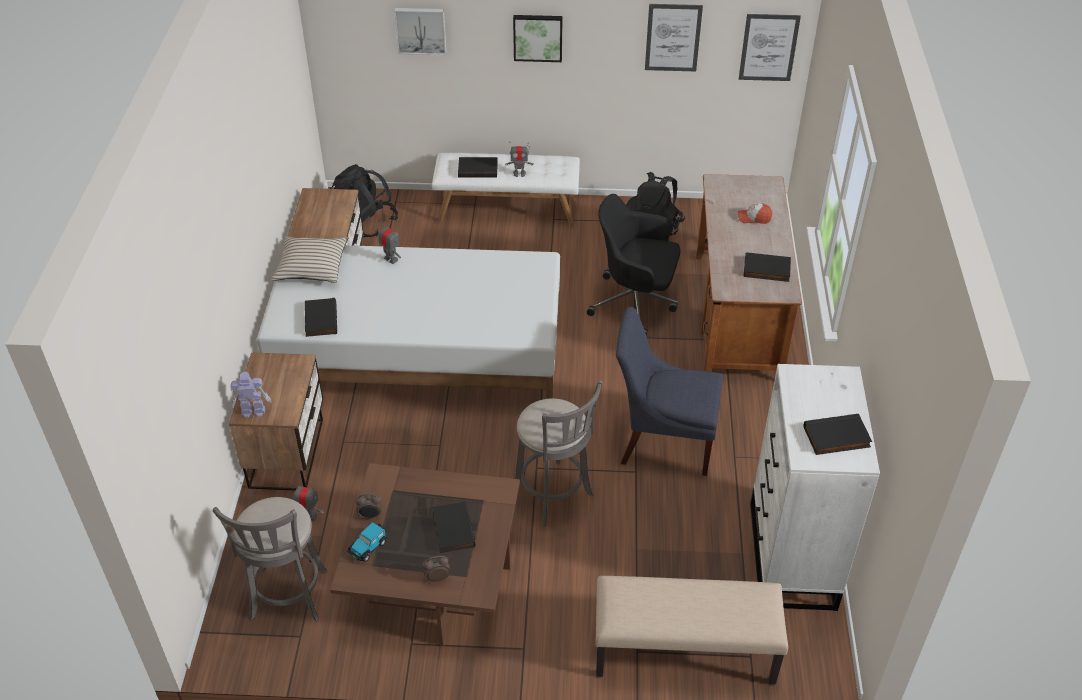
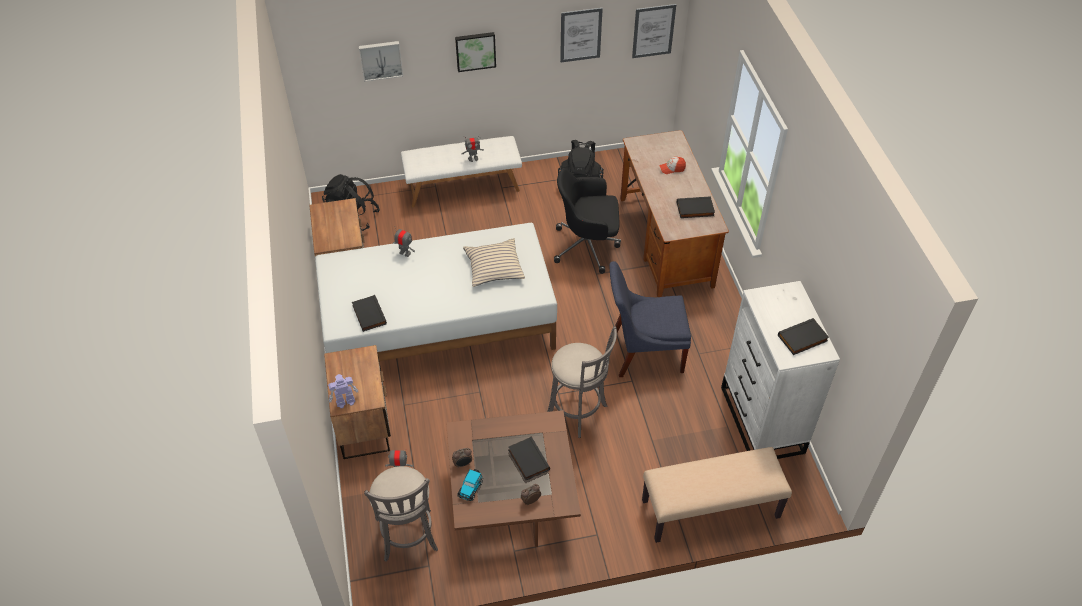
camera: 15 degrees left, 5 degrees up
beige pillow [271,236,348,283] -> beige pillow moved to [463,238,525,287]
black book [458,157,498,178] -> none

